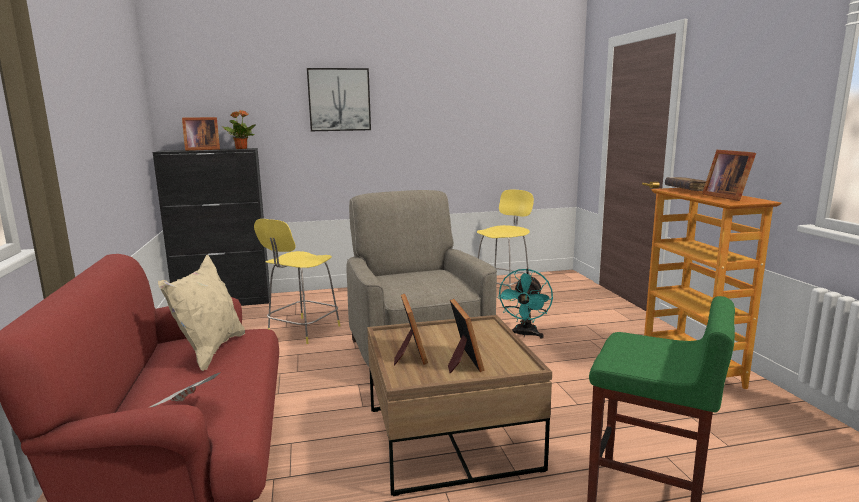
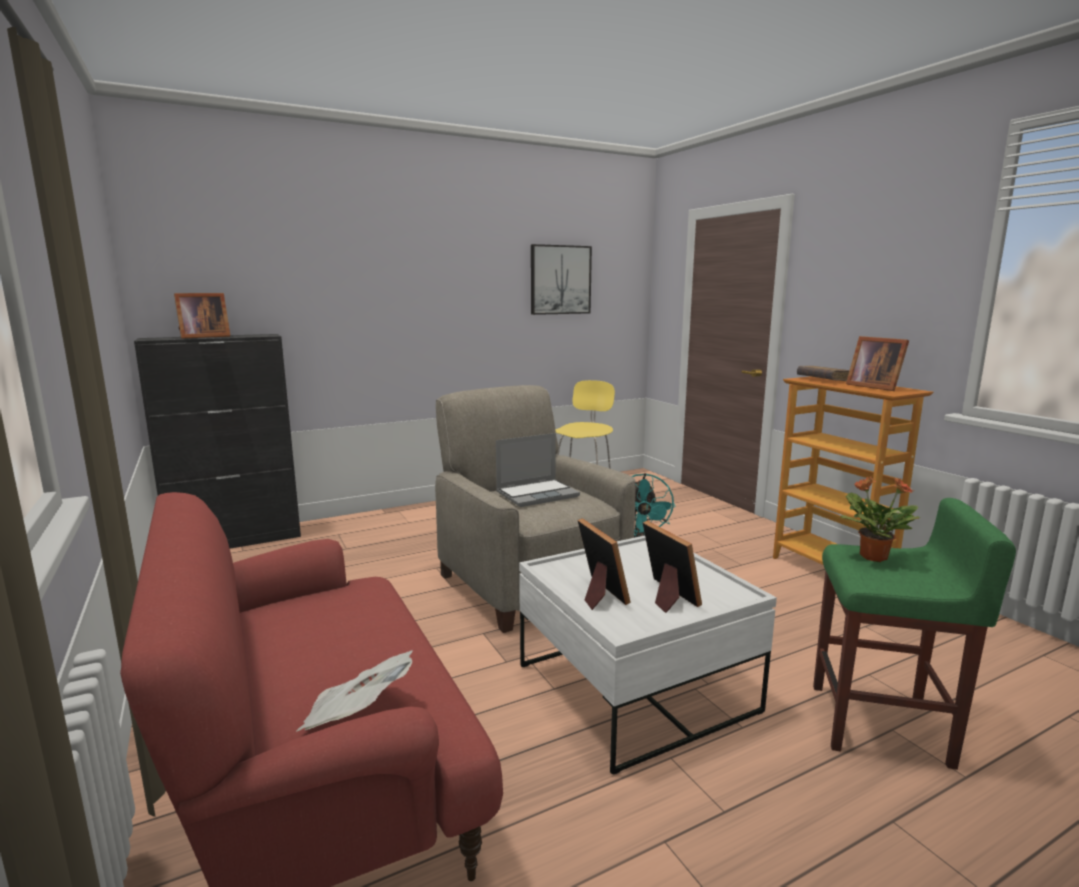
camera: 15 degrees left, 0 degrees up
beige pillow [158,255,245,371] -> none
potted plant [221,110,256,149] -> potted plant moved to [840,476,920,562]
yellow stool [254,219,340,344] -> none
picture [307,68,371,131] -> picture moved to [531,244,592,315]
brown coffee table [367,315,552,496] -> white coffee table [519,535,777,775]
none -> laptop [496,433,580,507]

